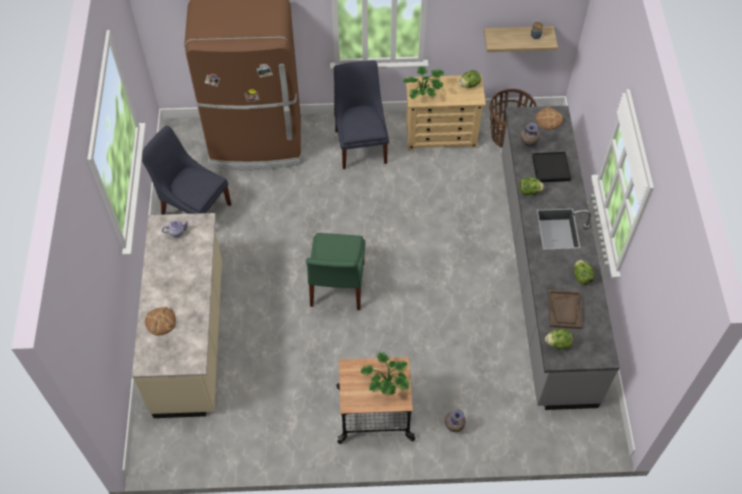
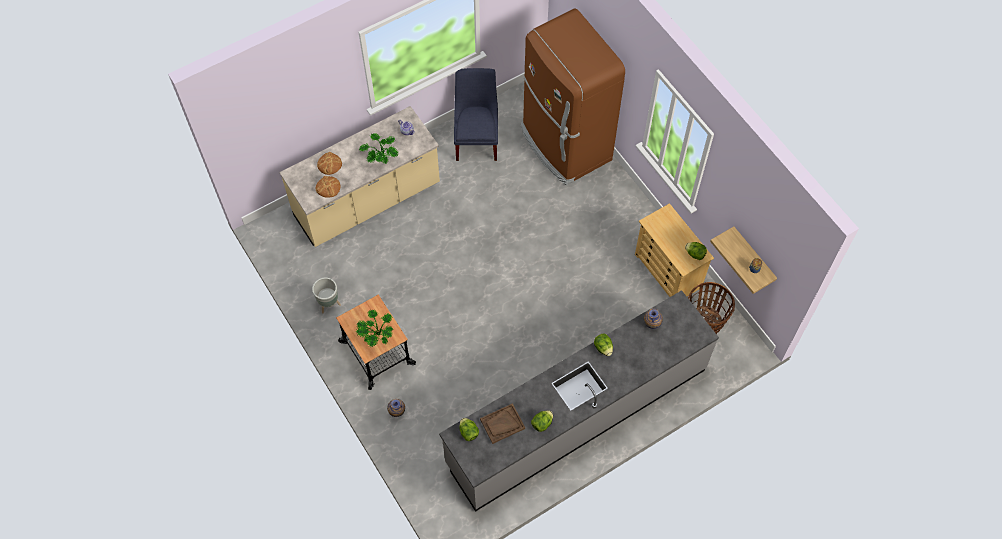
camera: 60 degrees right, 5 degrees up
green chair [306,233,365,310] -> none
blue chair [334,60,389,169] -> none
potted plant [403,66,444,99] -> potted plant moved to [359,133,398,164]
black tray [532,152,571,182] -> none
bread [536,107,563,130] -> bread moved to [316,176,340,198]
none -> grey planter [312,278,341,314]

